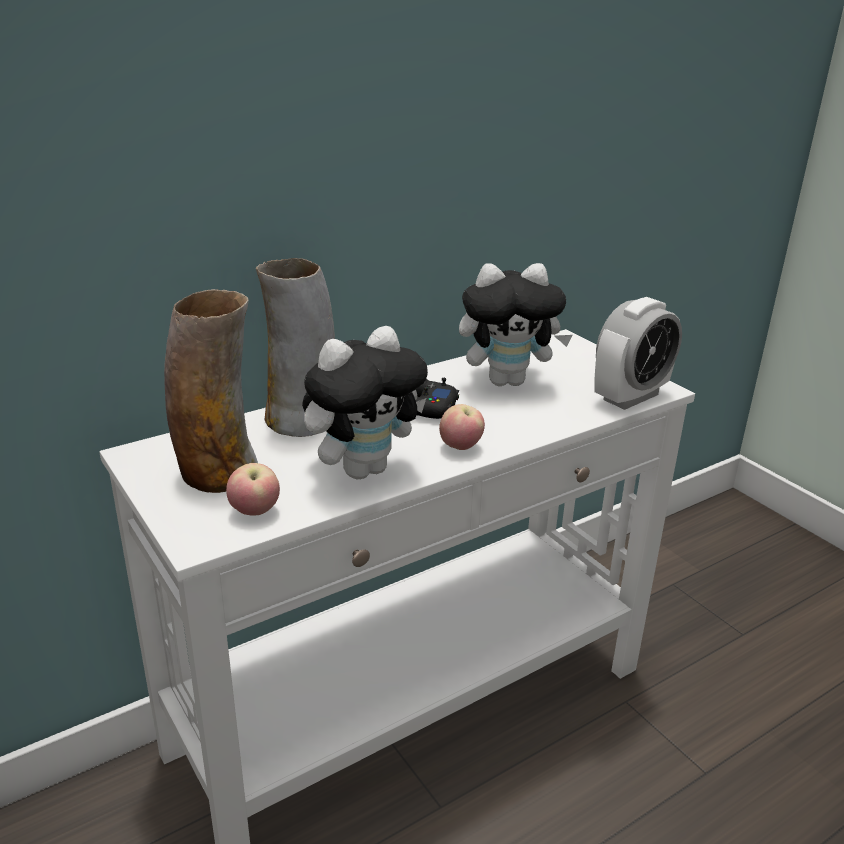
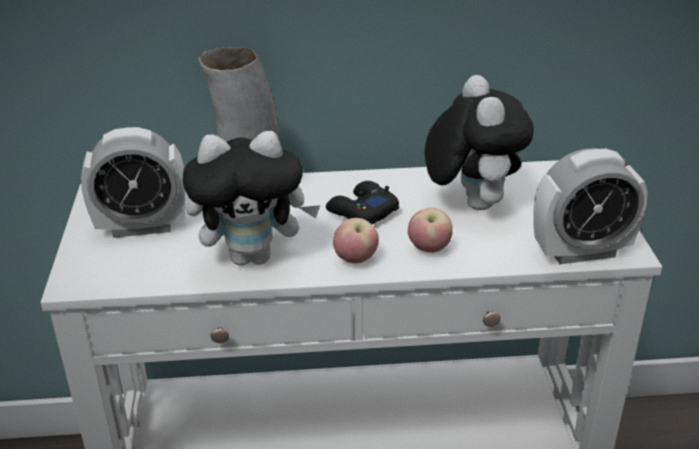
camera: 30 degrees right, 5 degrees up
vase [164,289,258,493] -> alarm clock [81,127,186,238]
apple [226,463,280,515] -> apple moved to [408,208,453,253]
plush toy [459,263,572,386] -> plush toy turned 120 degrees counterclockwise [425,75,534,210]

